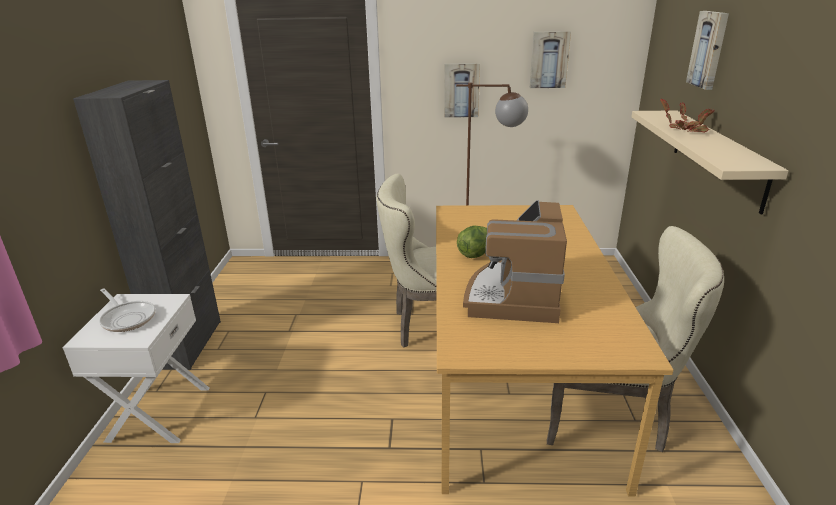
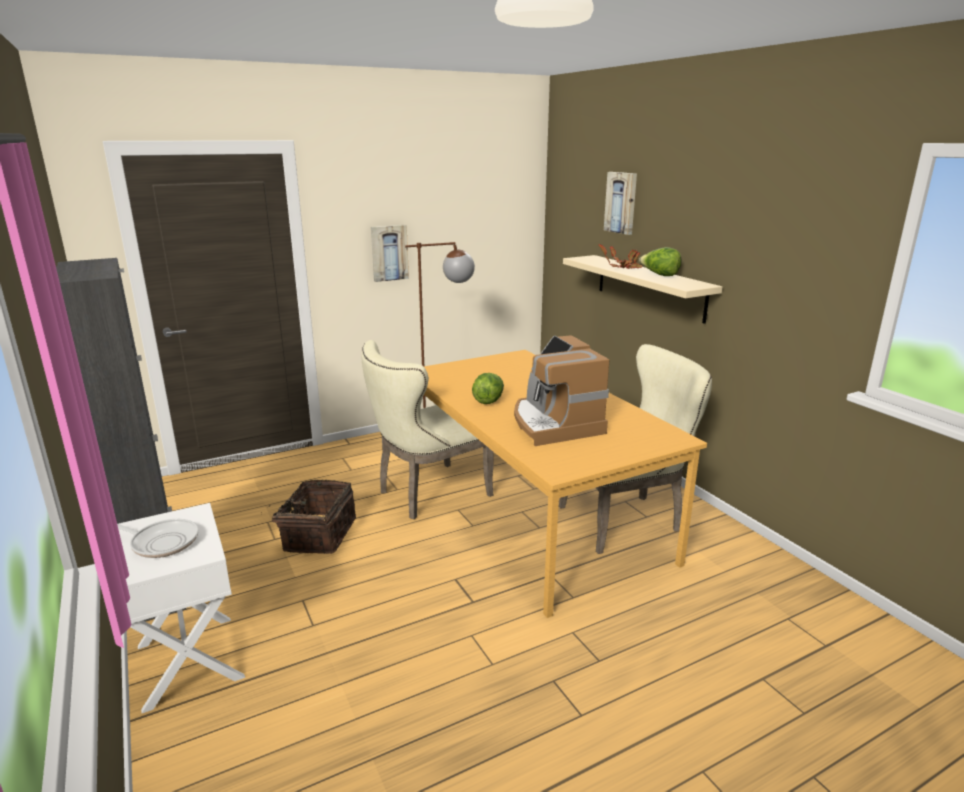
camera: 30 degrees left, 5 degrees down
picture [530,31,571,88] -> none
none -> basket [261,480,356,554]
none -> lettuce [639,247,682,276]

